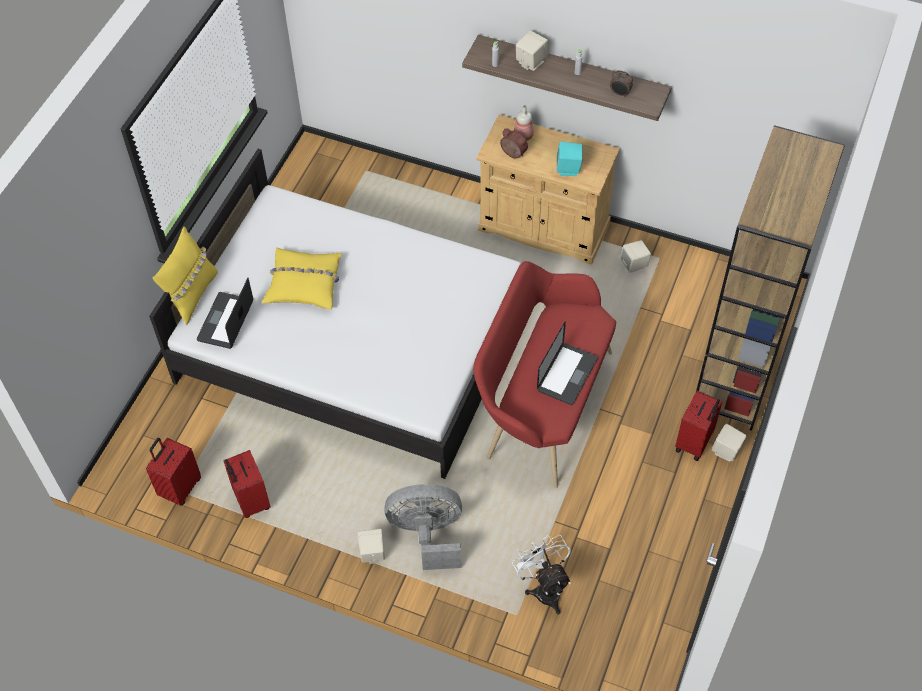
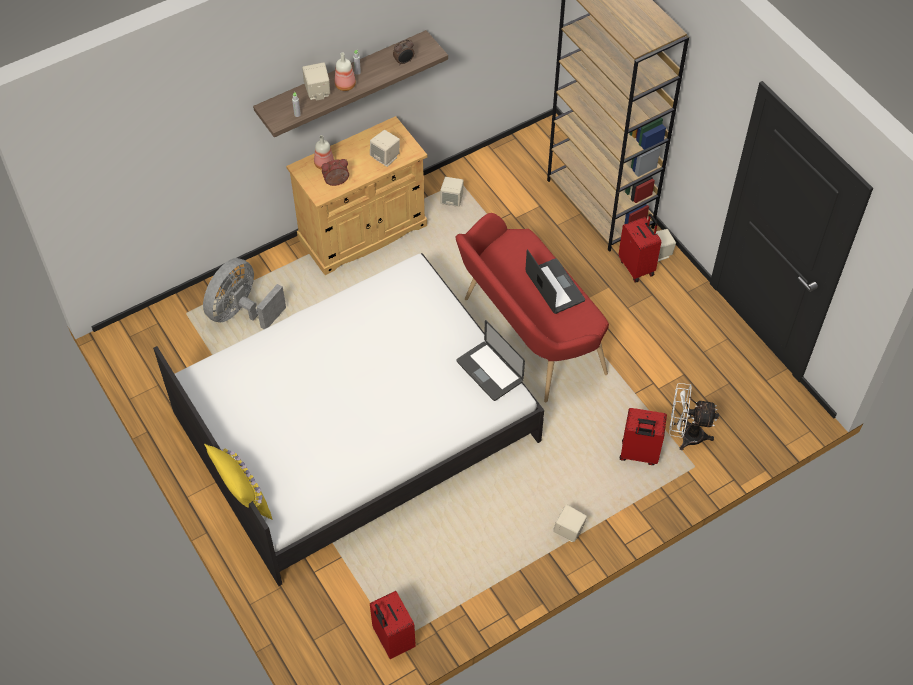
camera: 55 degrees left, 0 degrees up
laptop [197,278,253,349] -> laptop moved to [457,320,525,401]
red suitcase [223,450,271,518] -> red suitcase moved to [620,408,667,465]
yellow pillow [262,248,342,310] -> none
grey fan [384,484,462,570] -> grey fan moved to [203,258,286,329]
turquoise speaker [556,142,583,176] -> beige speaker [370,130,400,167]
none -> bottle [335,53,356,91]

